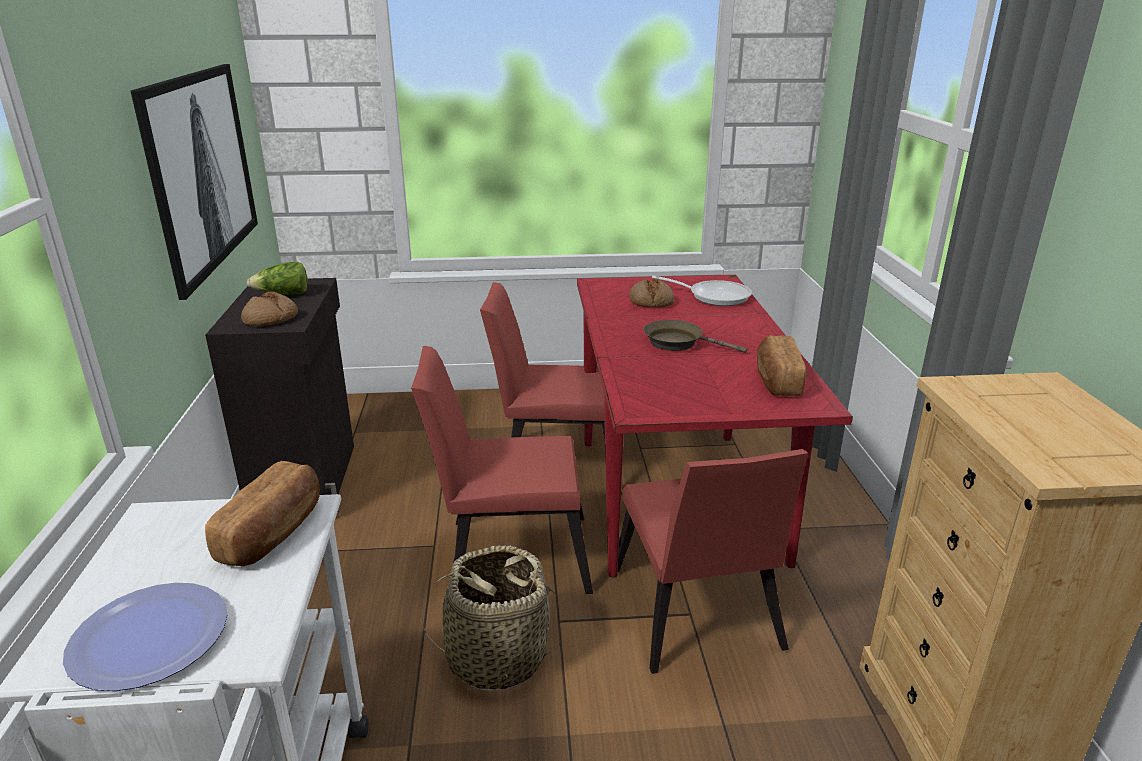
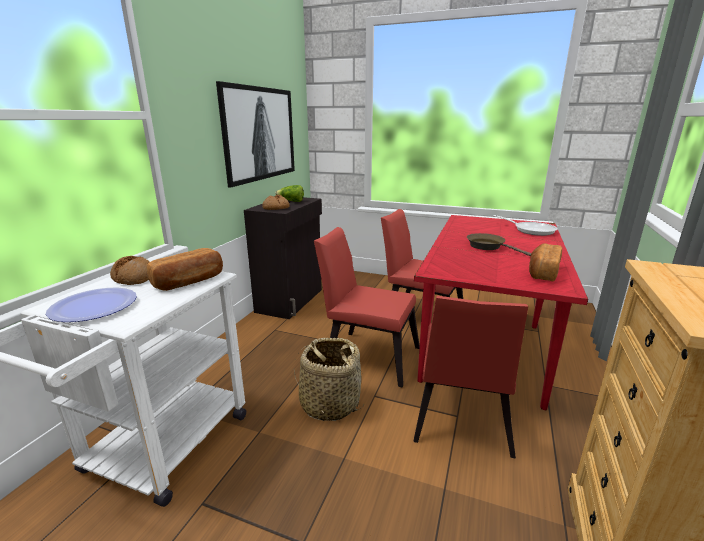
camera: 25 degrees right, 5 degrees down
bread [629,278,674,307] -> bread moved to [110,256,150,285]

